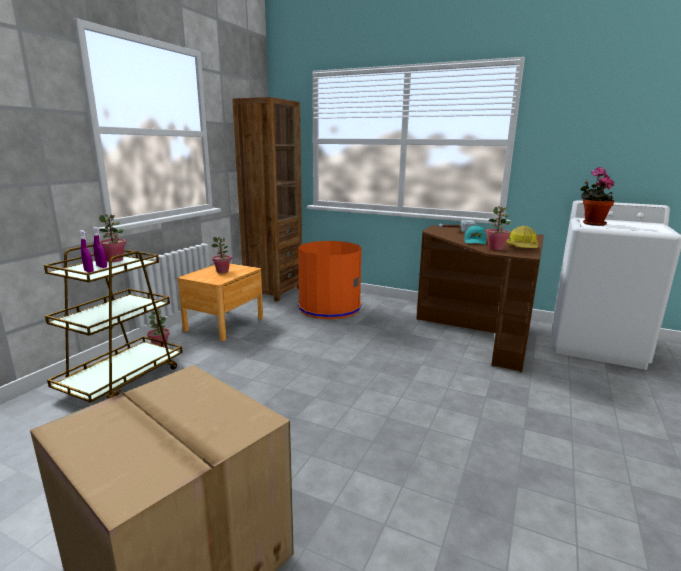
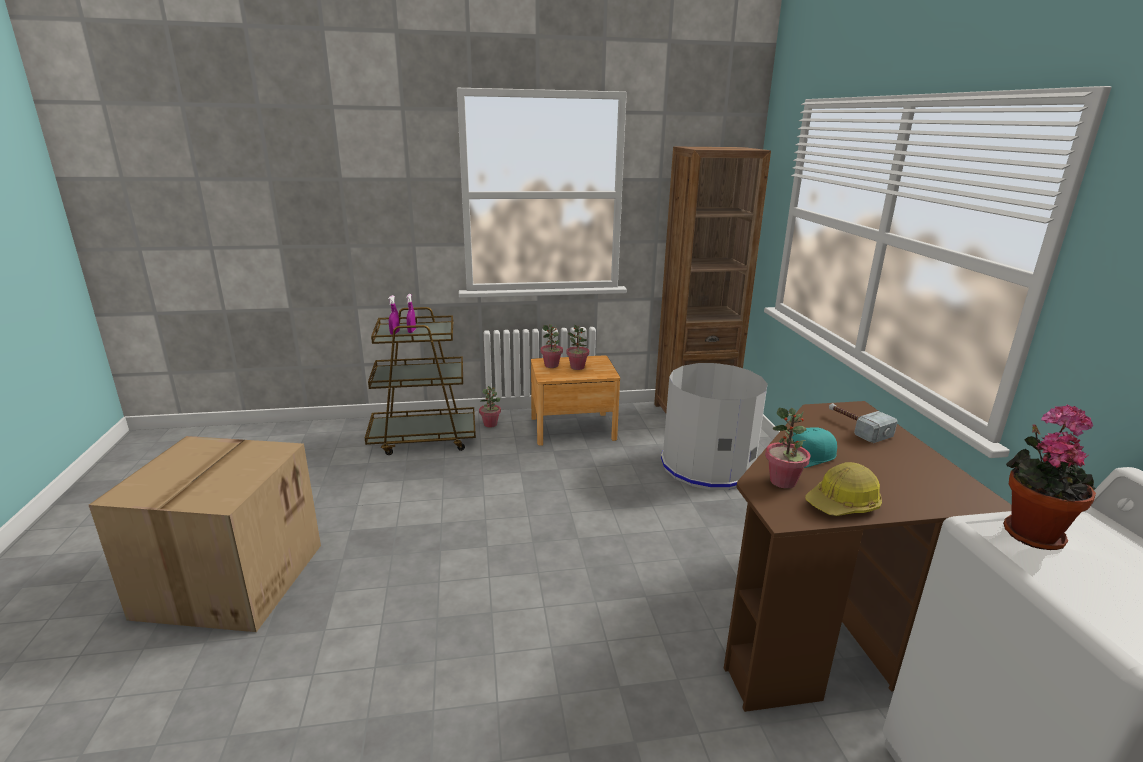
camera: 55 degrees right, 5 degrees up
potted plant [99,214,126,262] -> potted plant moved to [540,324,563,368]
orange trash can [298,241,362,319] -> grey trash can [661,363,768,490]

